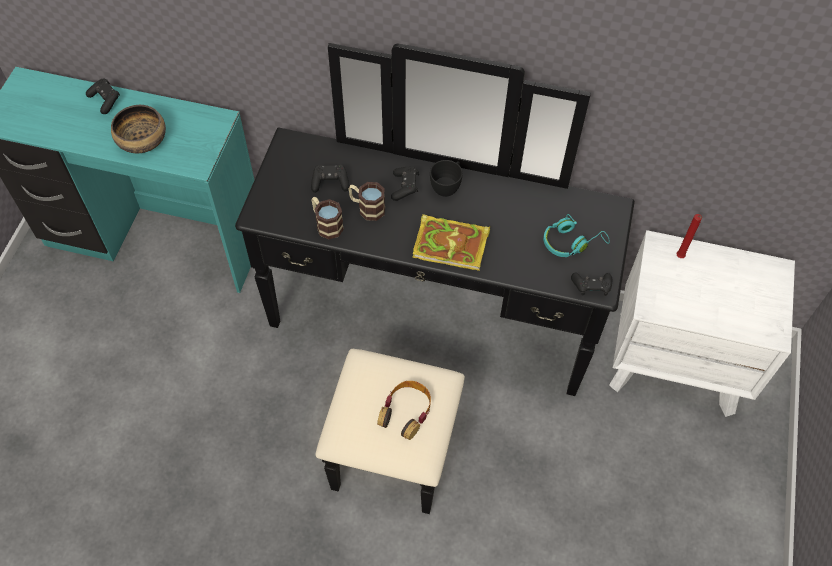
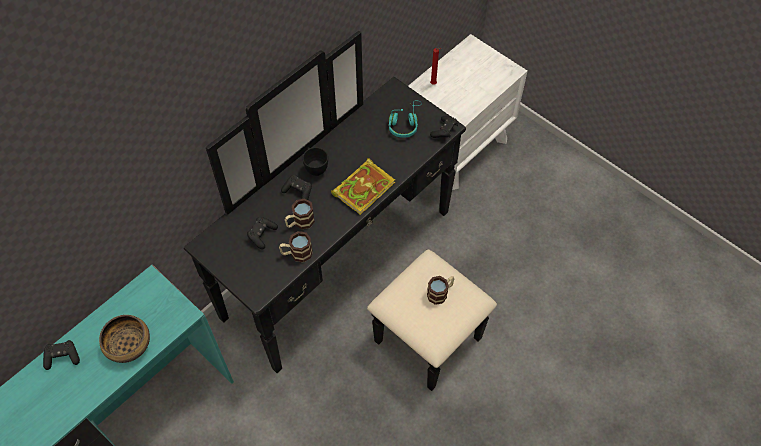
camera: 60 degrees left, 0 degrees up
headphones [377,381,431,440] -> mug [427,276,454,305]

